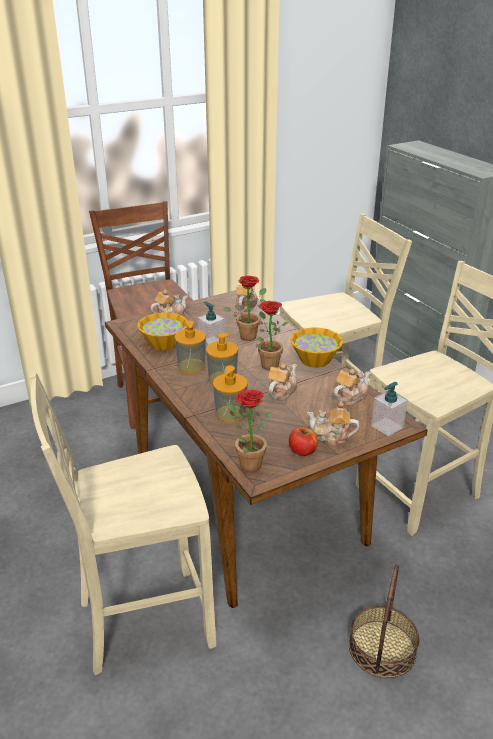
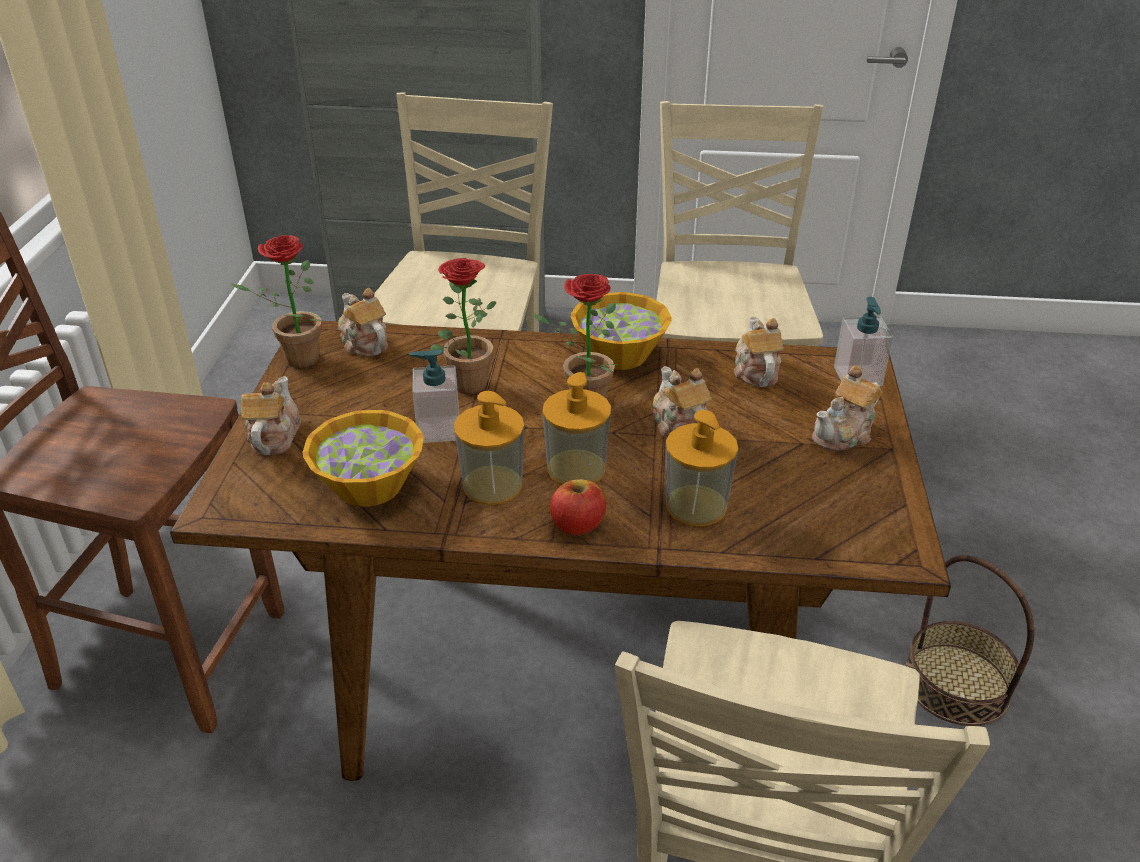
camera: 55 degrees left, 5 degrees up
potted plant [227,390,272,472] -> potted plant moved to [231,235,324,368]
apple [289,428,318,456] -> apple moved to [550,479,606,535]

